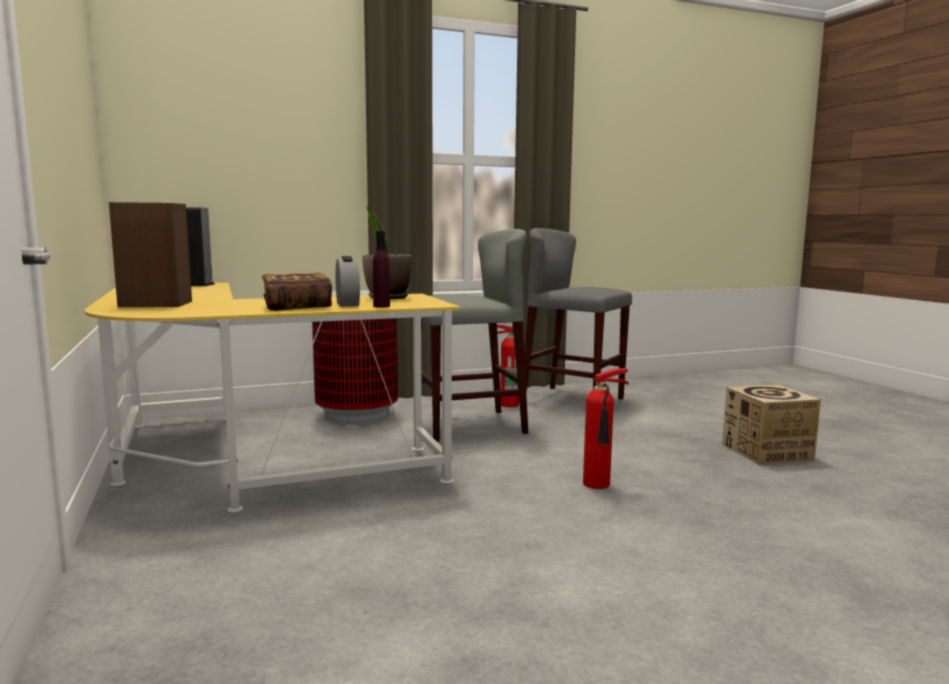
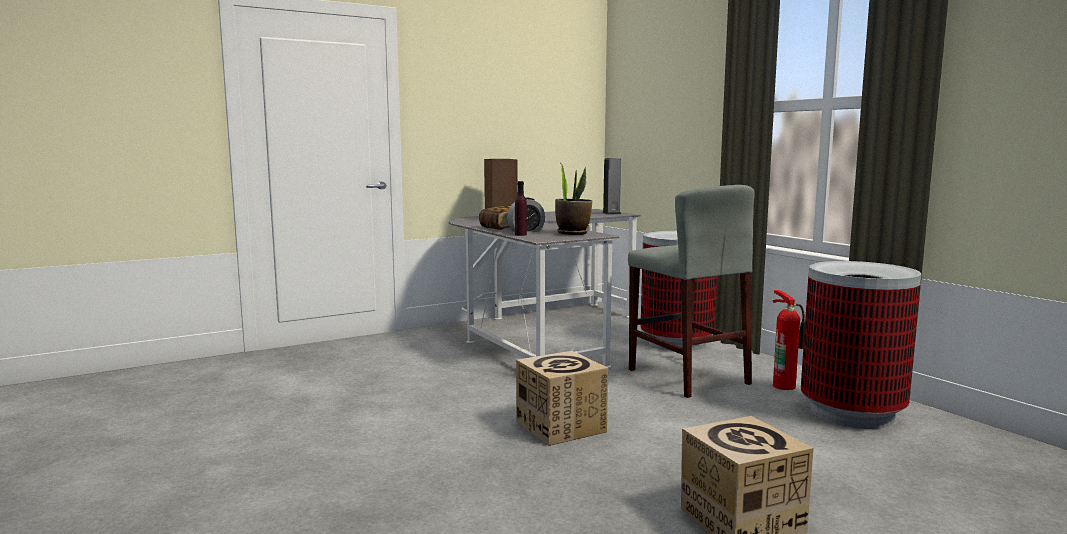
camera: 80 degrees right, 0 degrees up
yellow desk [85,283,461,512] -> grey desk [448,209,641,368]
grey stool [524,228,632,400] -> trash can [801,261,921,429]
fire extinguisher [583,368,629,489] -> cardboard box [516,351,608,446]

